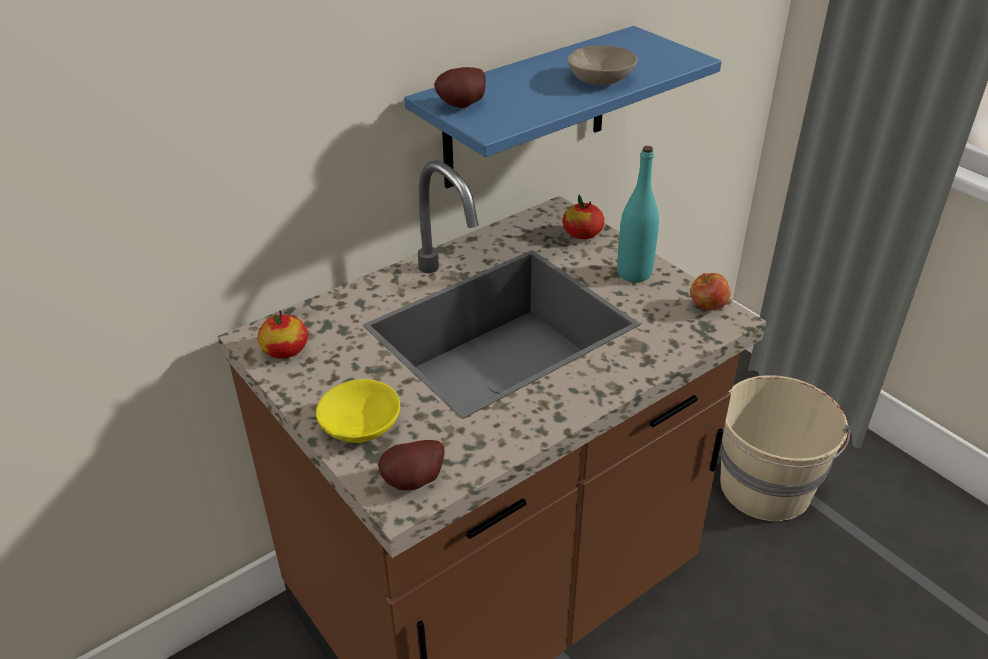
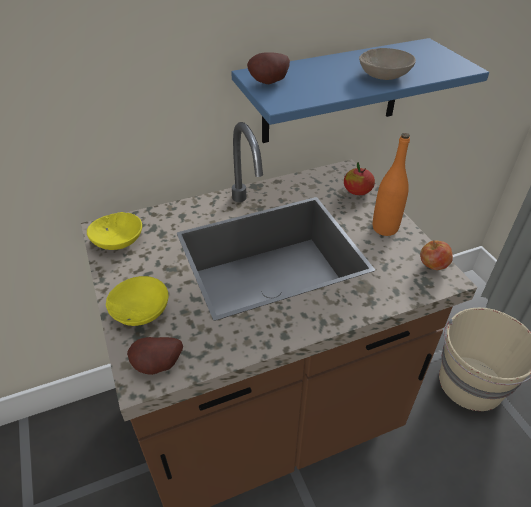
camera: 15 degrees right, 5 degrees up
apple [258,310,308,359] -> yellow bowl [87,212,142,250]
turquoise bottle [617,146,659,282] -> orange bottle [373,133,410,236]

